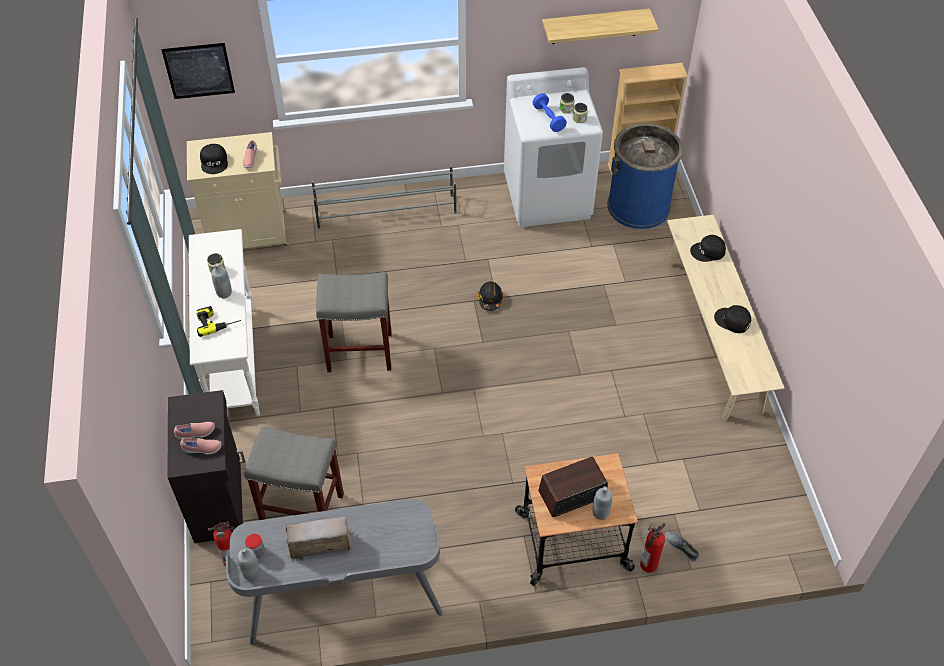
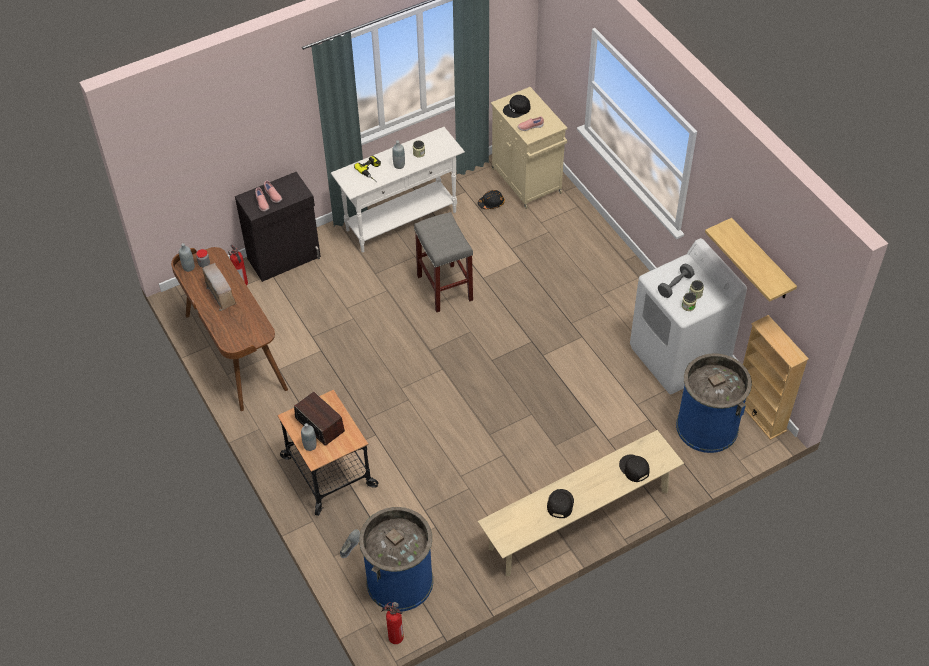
camera: 70 degrees right, 0 degrees up
picture [162,43,235,99] -> none
grey desk [226,499,443,645] -> brown desk [171,247,288,411]
grey stool [244,426,344,520] -> none
grey shoe rack [312,165,457,230] -> none
black hard hat [478,281,503,311] -> black hard hat moved to [478,190,505,209]
blue dumbbell [532,93,567,132] -> grey dumbbell [658,264,694,298]
fire extinguisher [640,523,666,573] -> fire extinguisher moved to [382,602,404,644]
none -> blue trash can [359,507,433,611]

